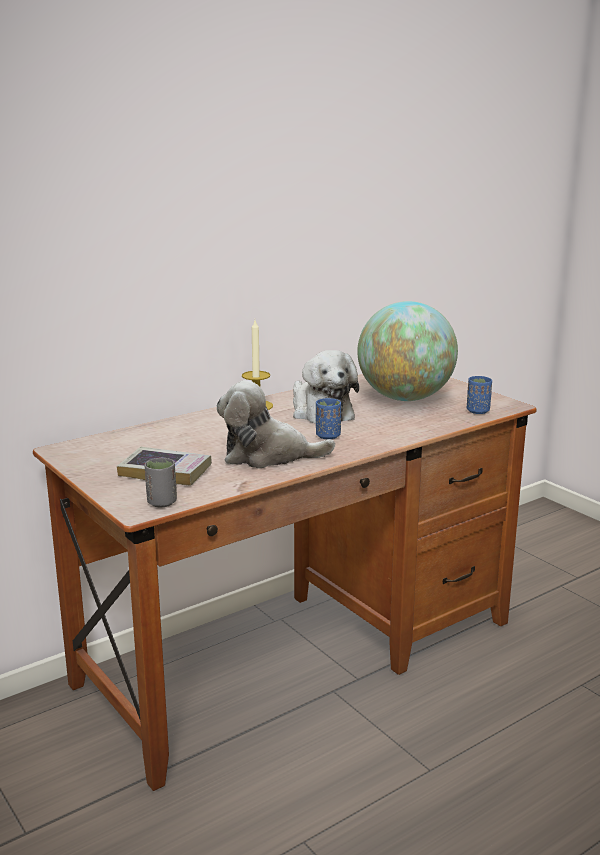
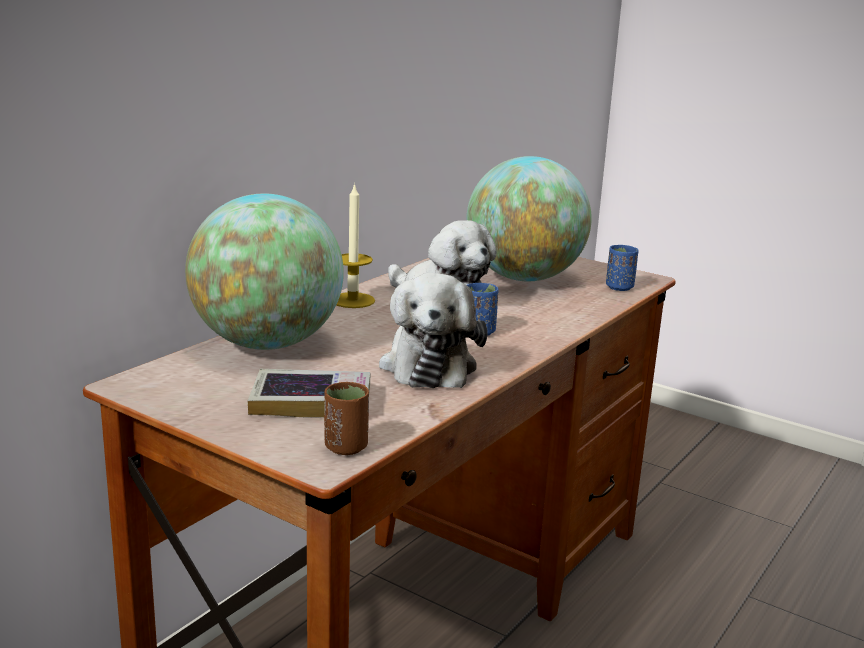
camera: 20 degrees left, 0 degrees up
grey cup [144,458,177,507] -> brown cup [324,382,369,455]
plush toy [217,380,335,468] -> plush toy turned 75 degrees counterclockwise [379,273,488,388]
none -> globe [185,193,344,350]

